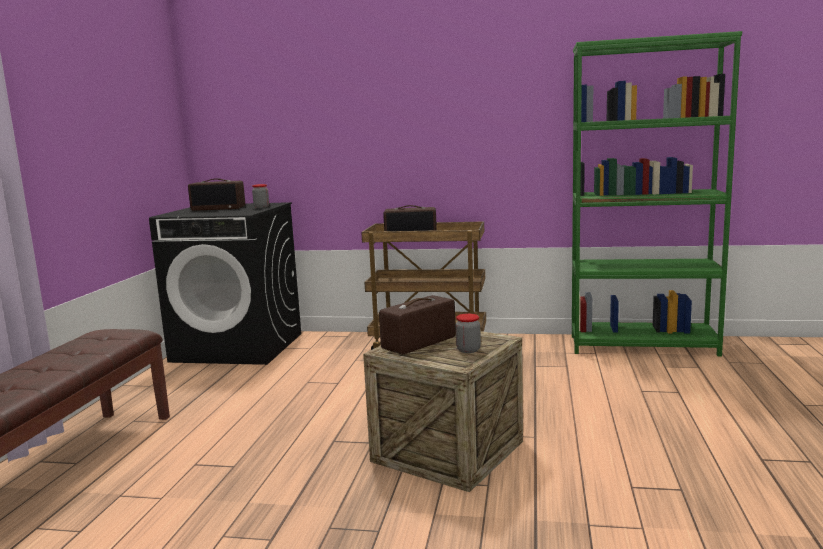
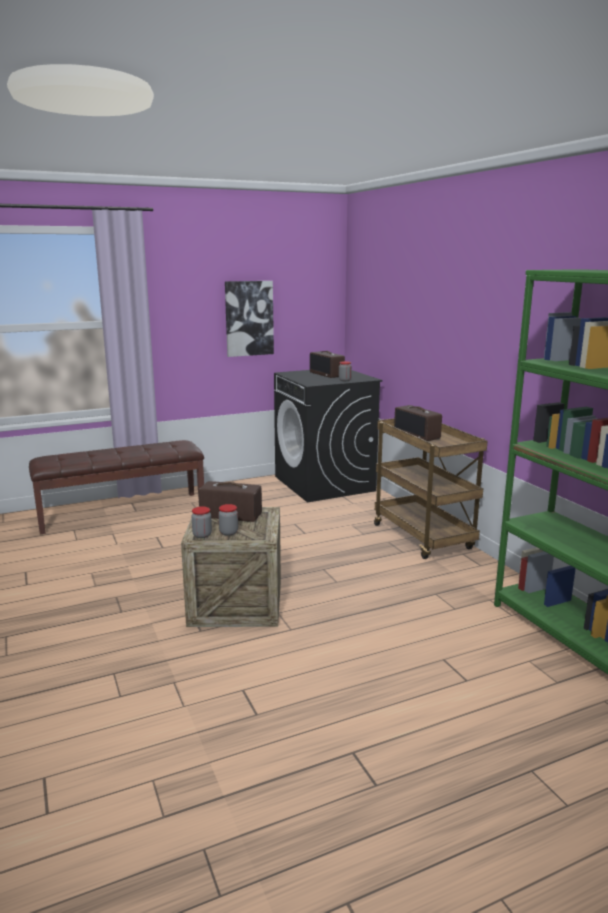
camera: 55 degrees right, 5 degrees up
none -> jar [191,506,212,538]
none -> picture [225,281,274,357]

